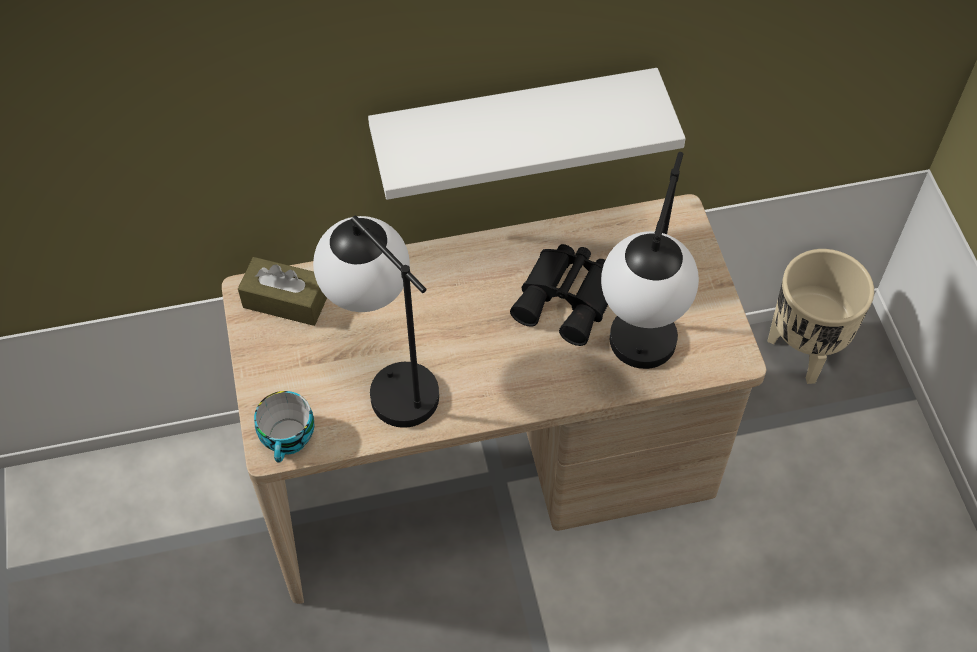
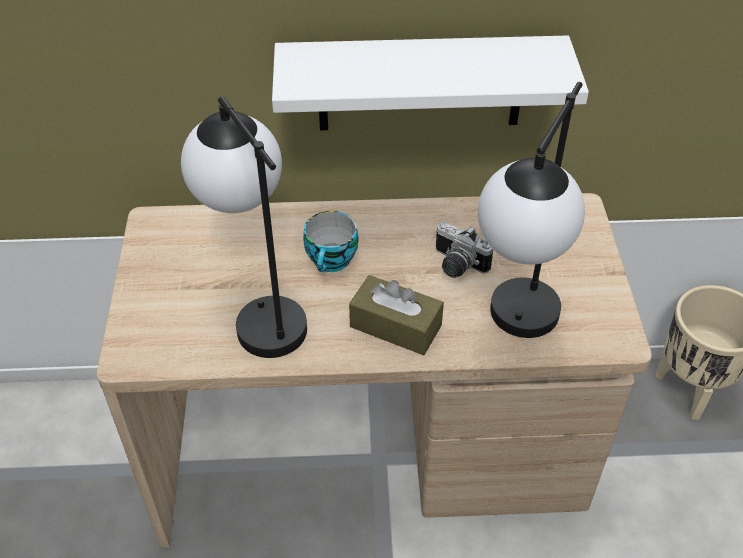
camera: 10 degrees right, 10 degrees down
brown tissue box [238,257,327,326] -> brown tissue box moved to [349,275,444,355]
cup [254,391,314,463] -> cup moved to [303,211,359,272]
black binoculars [510,244,608,346] -> camera [436,222,493,278]

